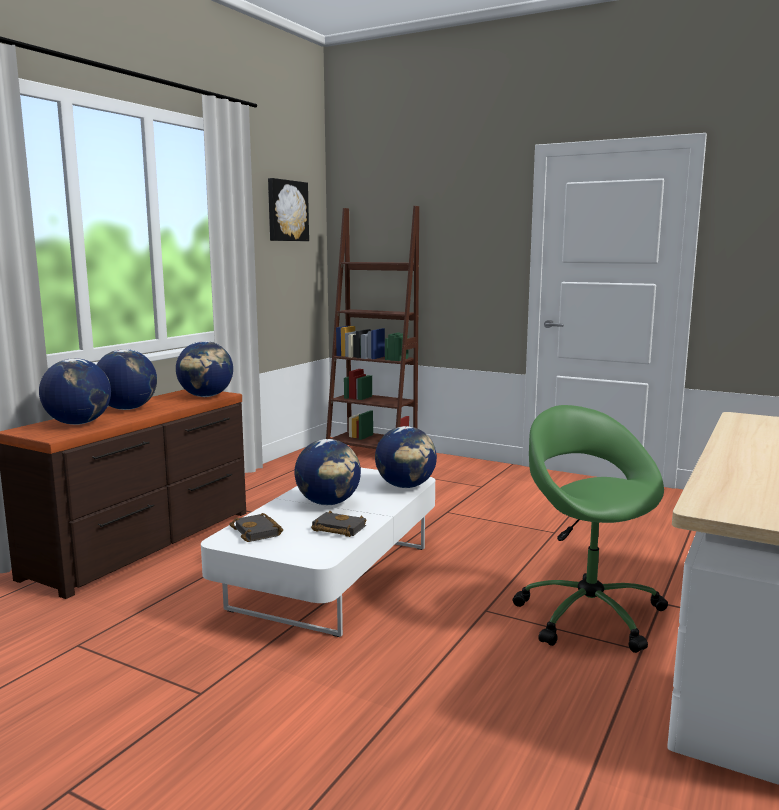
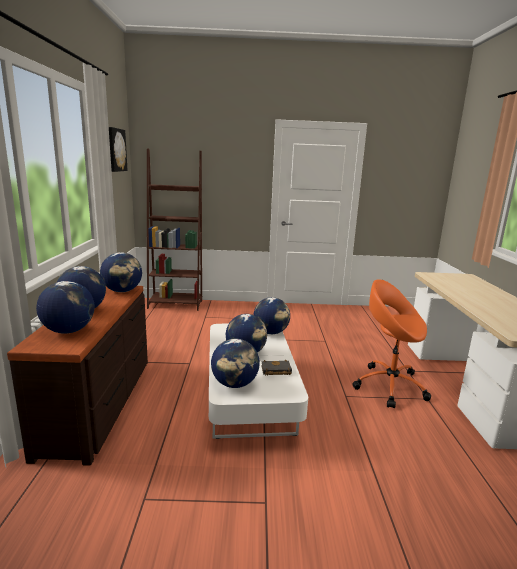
camera: 30 degrees left, 5 degrees up
black book [229,513,283,542] -> globe [211,339,260,388]
green office chair [512,405,668,653] -> orange office chair [353,279,431,408]

